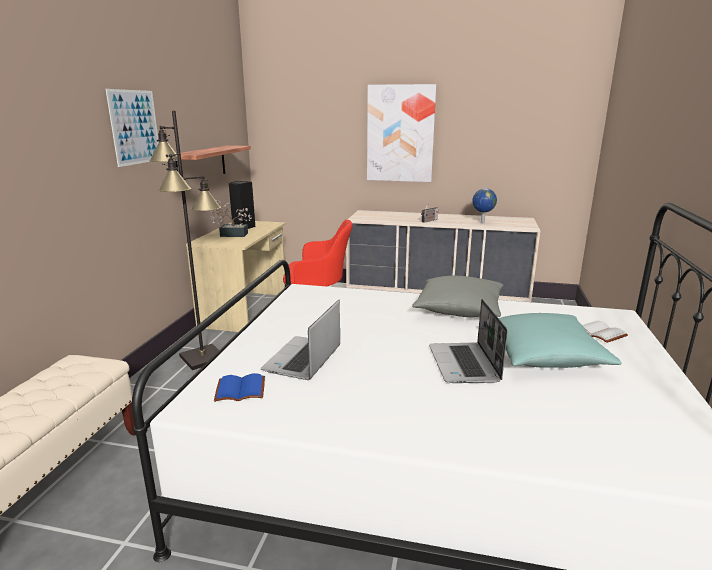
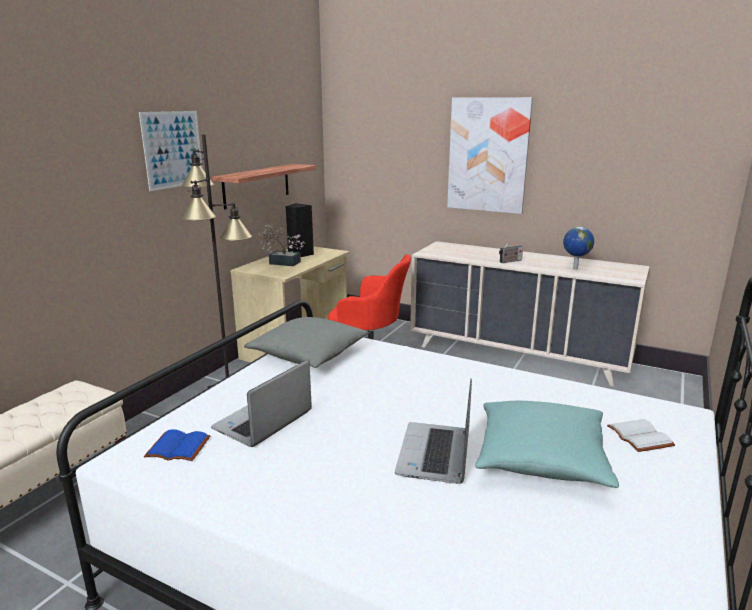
camera: 15 degrees right, 0 degrees up
grey pillow [412,276,503,317] -> grey pillow moved to [244,317,370,368]

